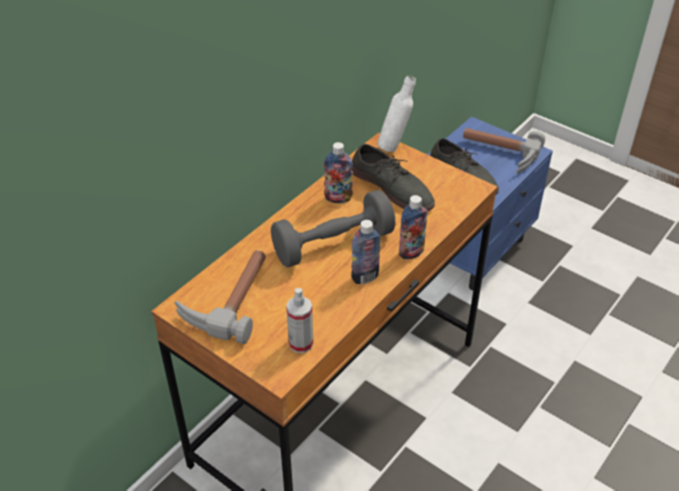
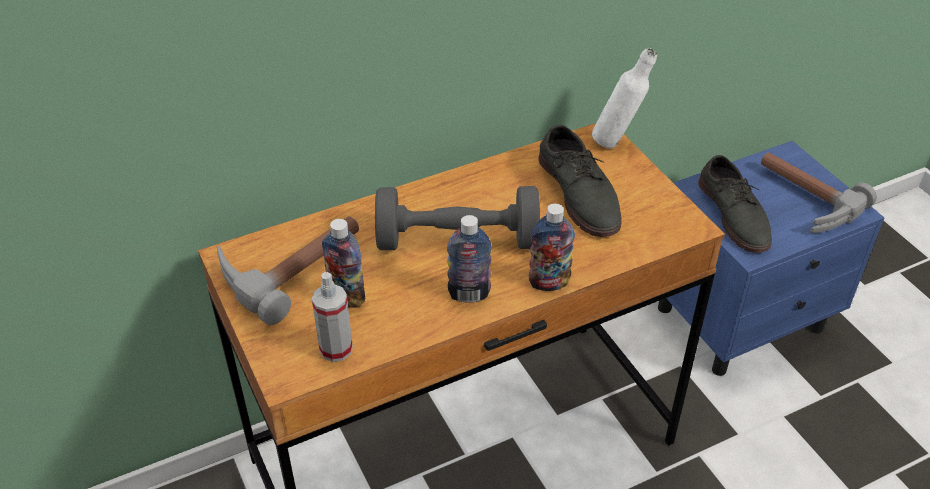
camera: 25 degrees right, 0 degrees up
bottle [324,142,353,203] -> bottle moved to [322,219,365,308]

